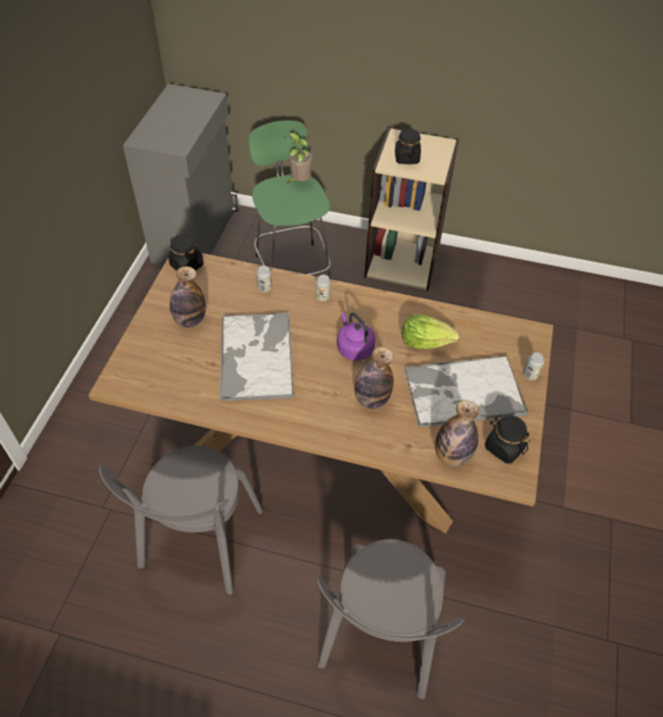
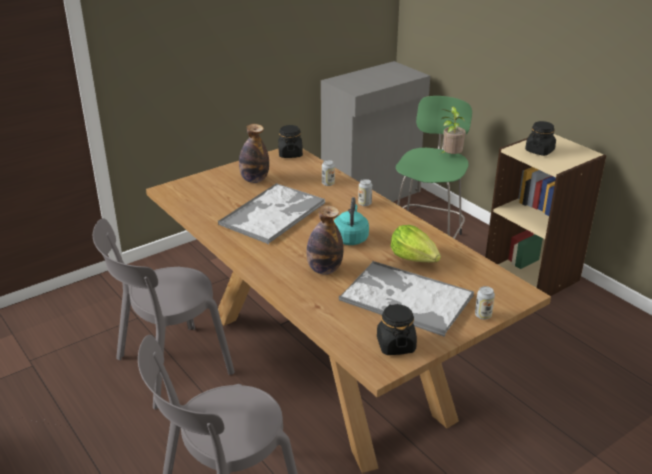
camera: 40 degrees right, 20 degrees down
purple kettle [337,312,376,361] -> turquoise kettle [334,197,369,245]
bottle [435,400,479,467] -> none

